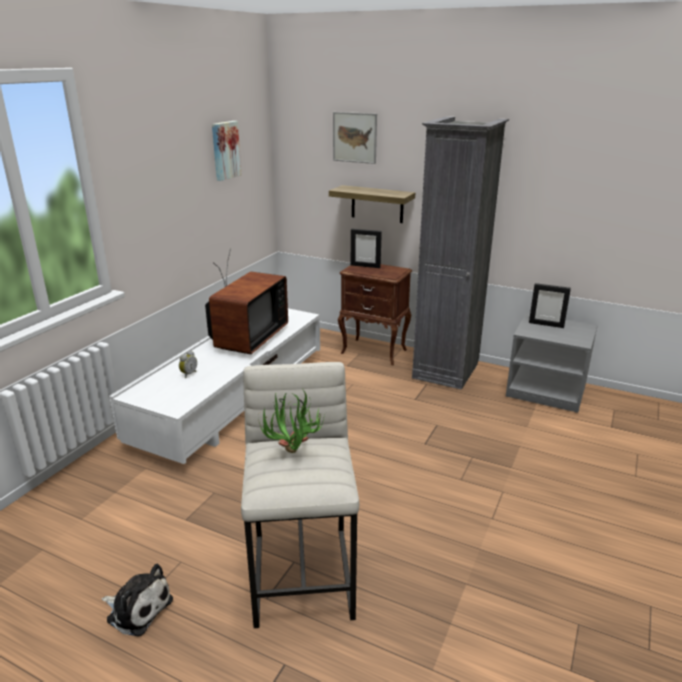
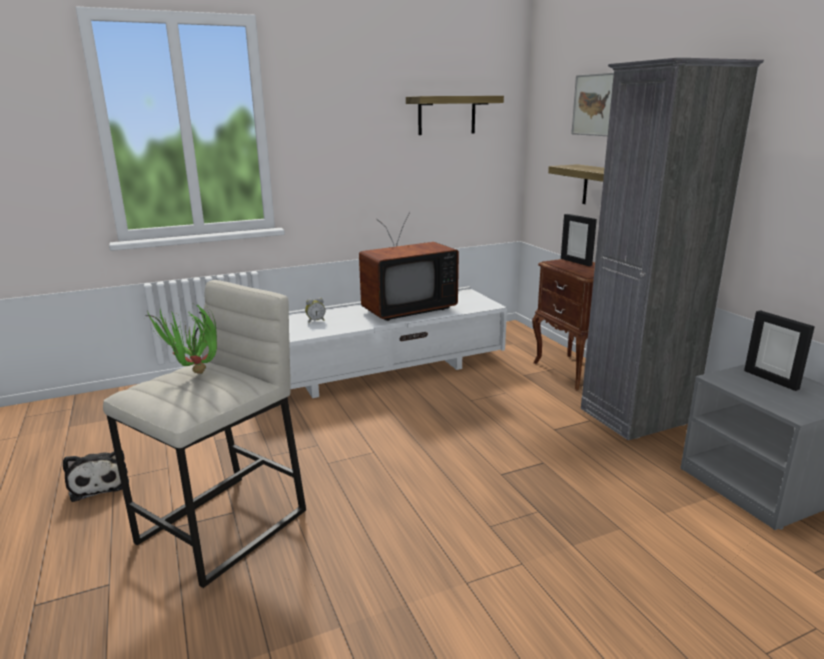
camera: 40 degrees right, 5 degrees down
picture [212,121,242,181] -> shelf [406,96,504,135]

